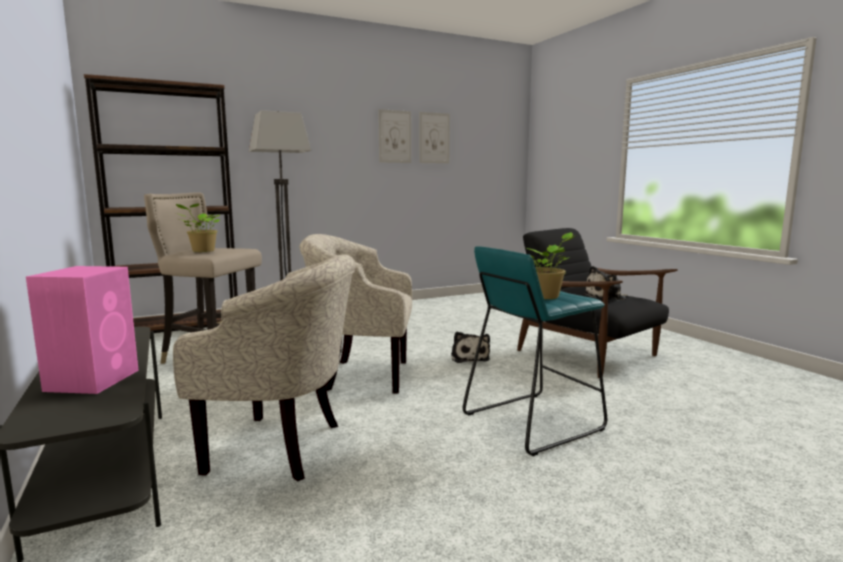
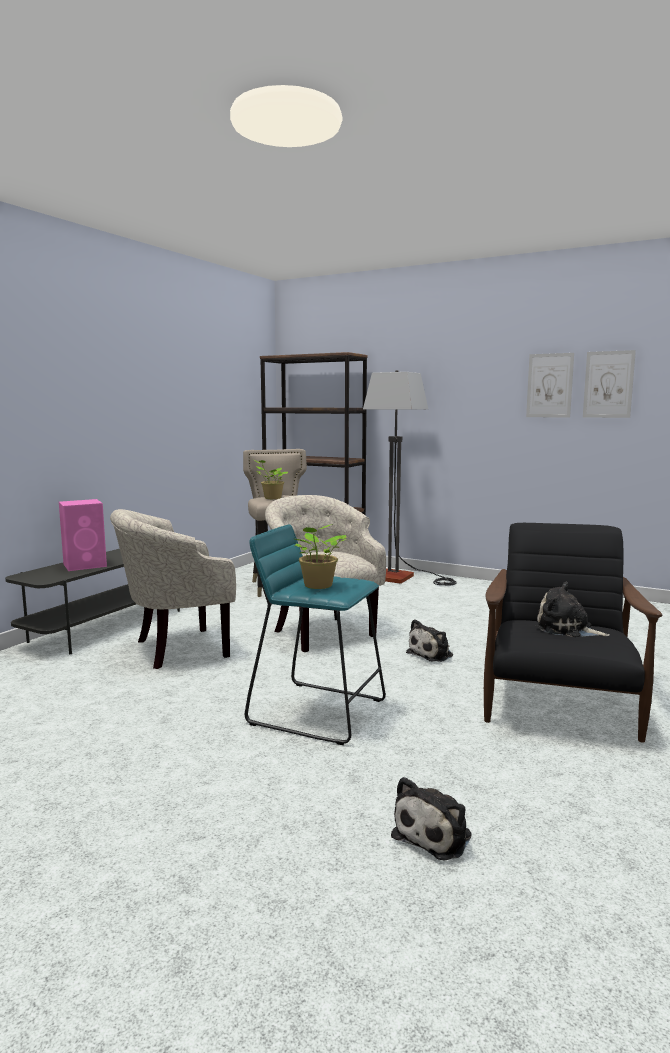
camera: 55 degrees right, 0 degrees up
beige armchair [173,254,356,482] -> beige armchair turned 90 degrees clockwise [110,509,236,669]
none -> plush toy [391,777,472,861]

